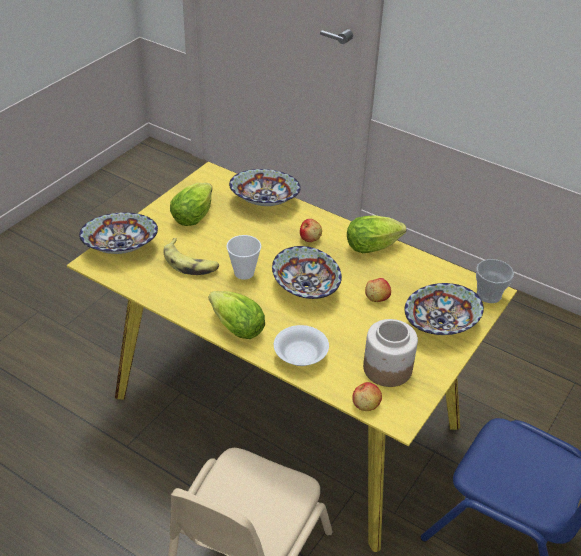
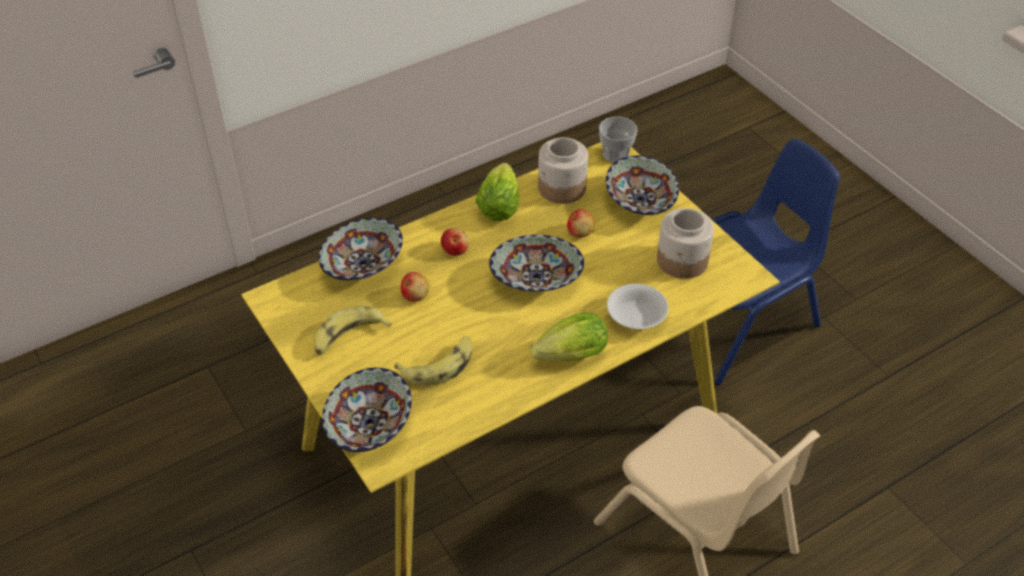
camera: 65 degrees left, 5 degrees up
lettuce [170,183,212,226] -> banana [314,306,392,355]
cup [226,235,261,280] -> none
apple [352,382,382,411] -> apple moved to [401,272,429,302]
none -> jar [538,137,588,204]

